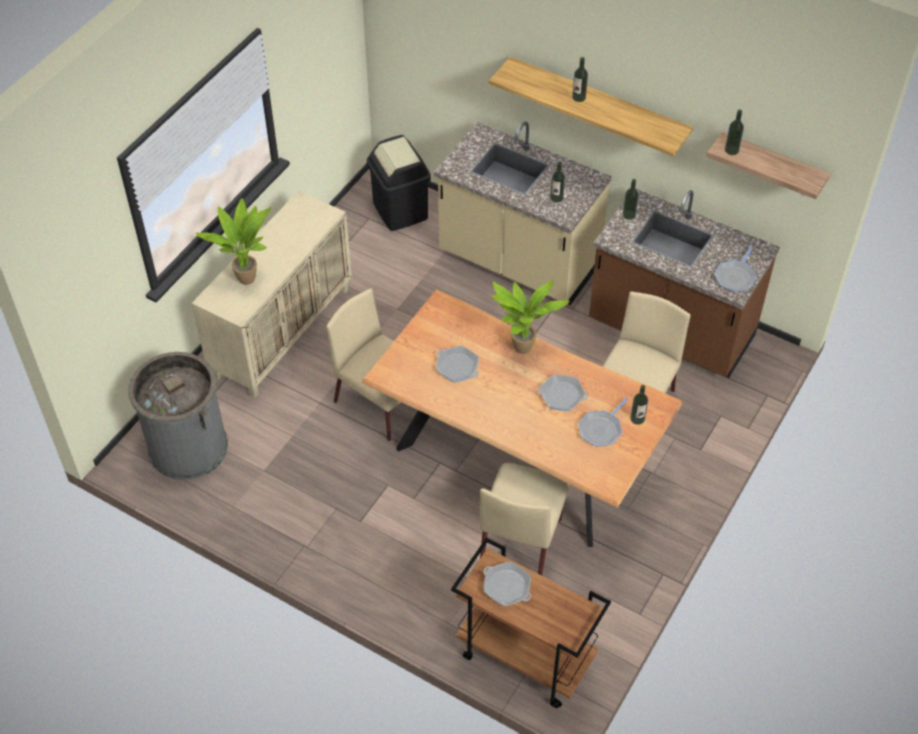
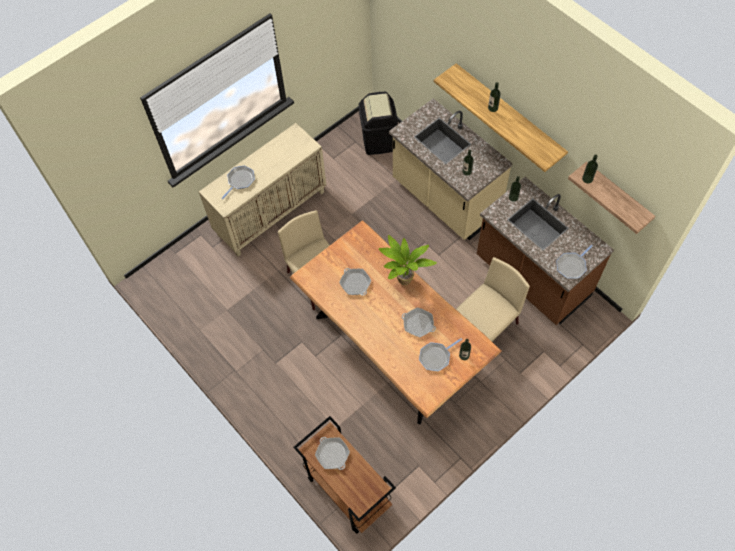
camera: 20 degrees right, 10 degrees up
grey trash can [128,352,228,480] -> none
potted plant [196,198,271,285] -> frying pan [221,165,255,199]
beige chair [480,463,569,576] -> none

